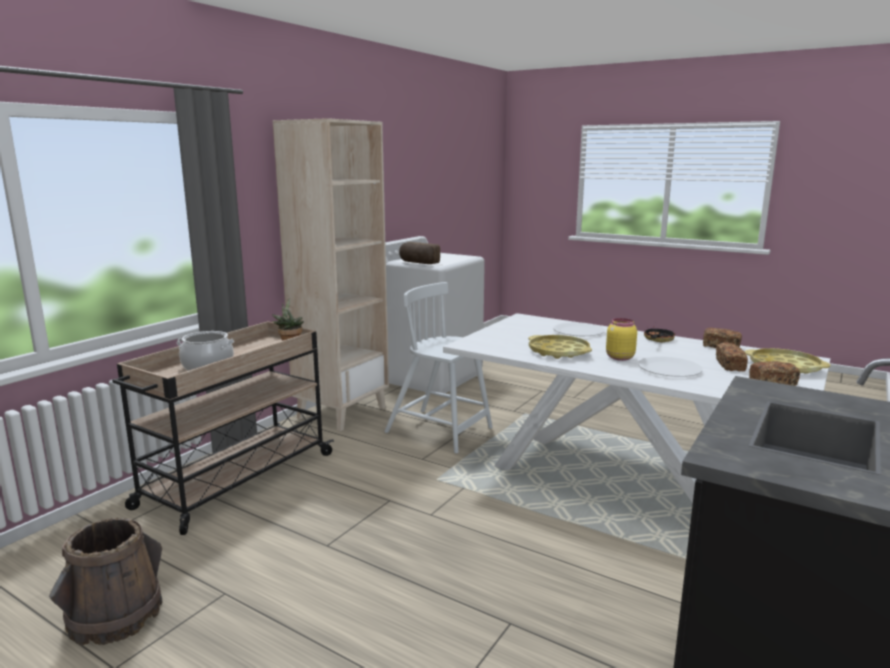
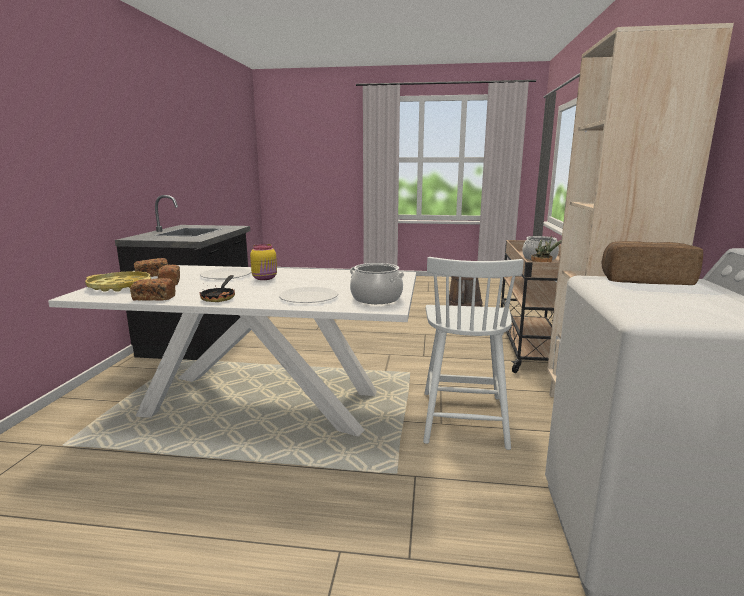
camera: 155 degrees right, 0 degrees up
white chair [384,282,493,454] -> white chair turned 90 degrees clockwise [423,257,524,450]
yellow tray [528,335,592,359] -> none
none -> cooking pot [350,263,405,304]

